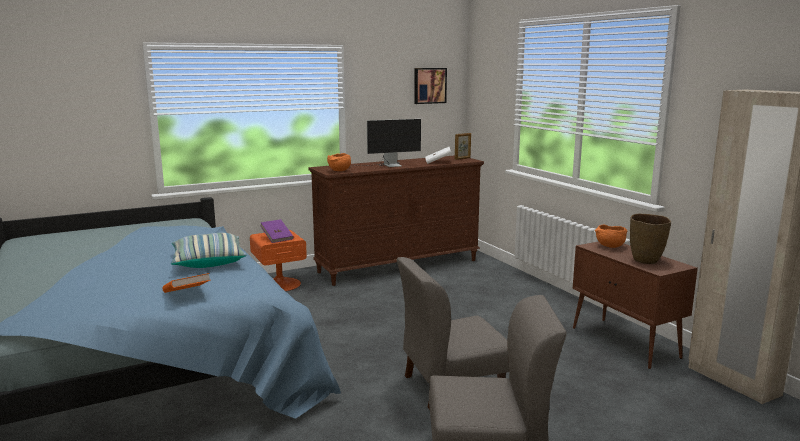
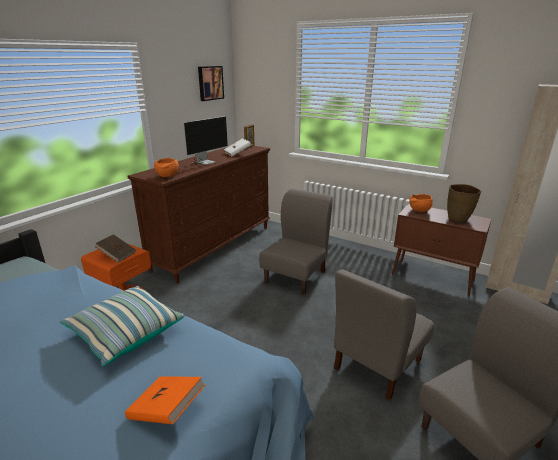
camera: 30 degrees left, 10 degrees up
purple book [260,219,294,243] -> brown book [95,234,136,263]
none -> grey chair [259,188,333,294]

